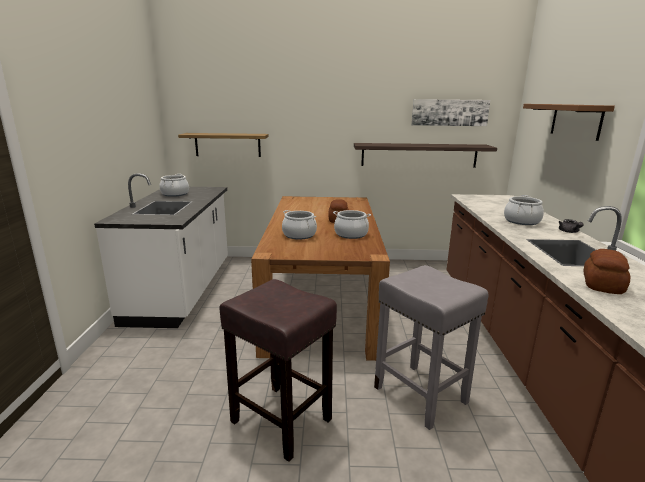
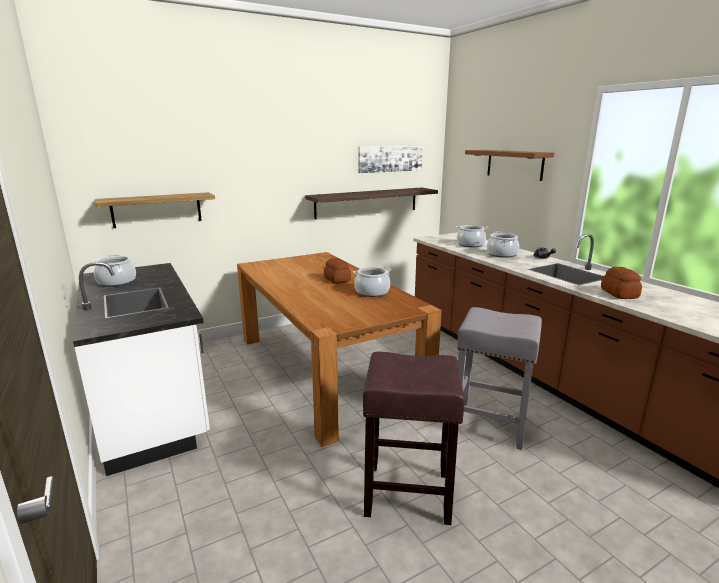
camera: 30 degrees left, 0 degrees up
cooking pot [282,210,317,240] -> cooking pot moved to [456,225,488,247]

